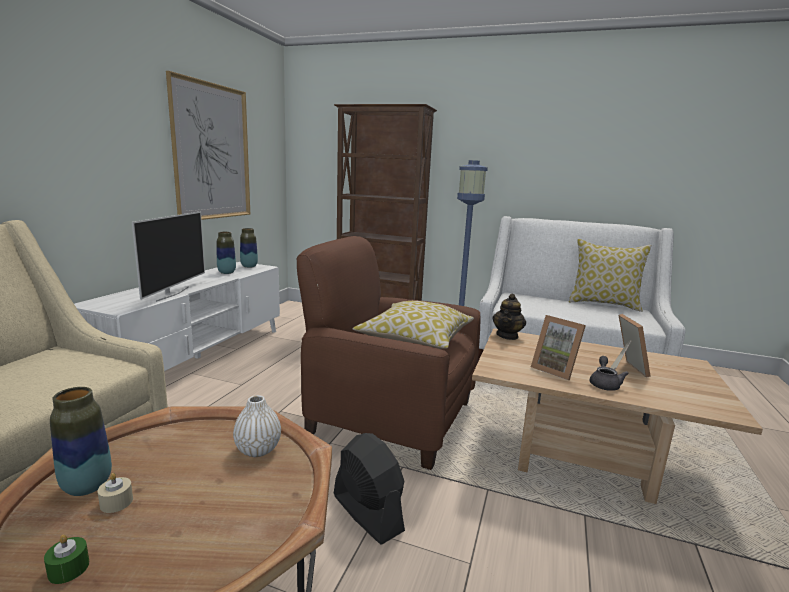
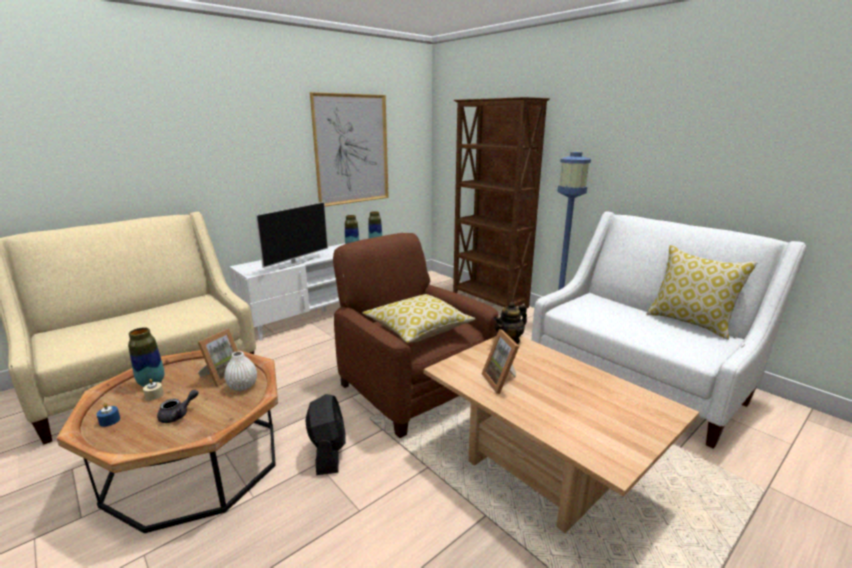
camera: 30 degrees right, 5 degrees up
green candle [44,535,89,584] -> blue candle [96,403,120,427]
grey teapot [590,356,629,391] -> grey teapot moved to [157,389,198,423]
picture frame [610,314,651,378] -> picture frame moved to [198,329,238,387]

